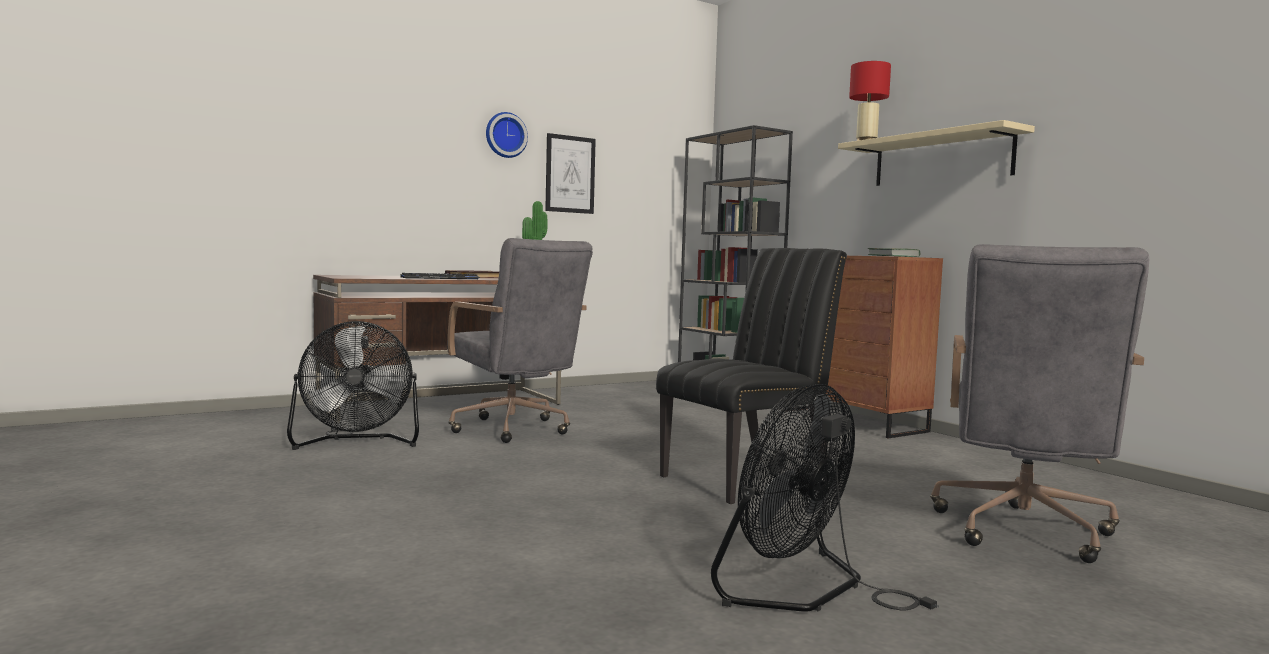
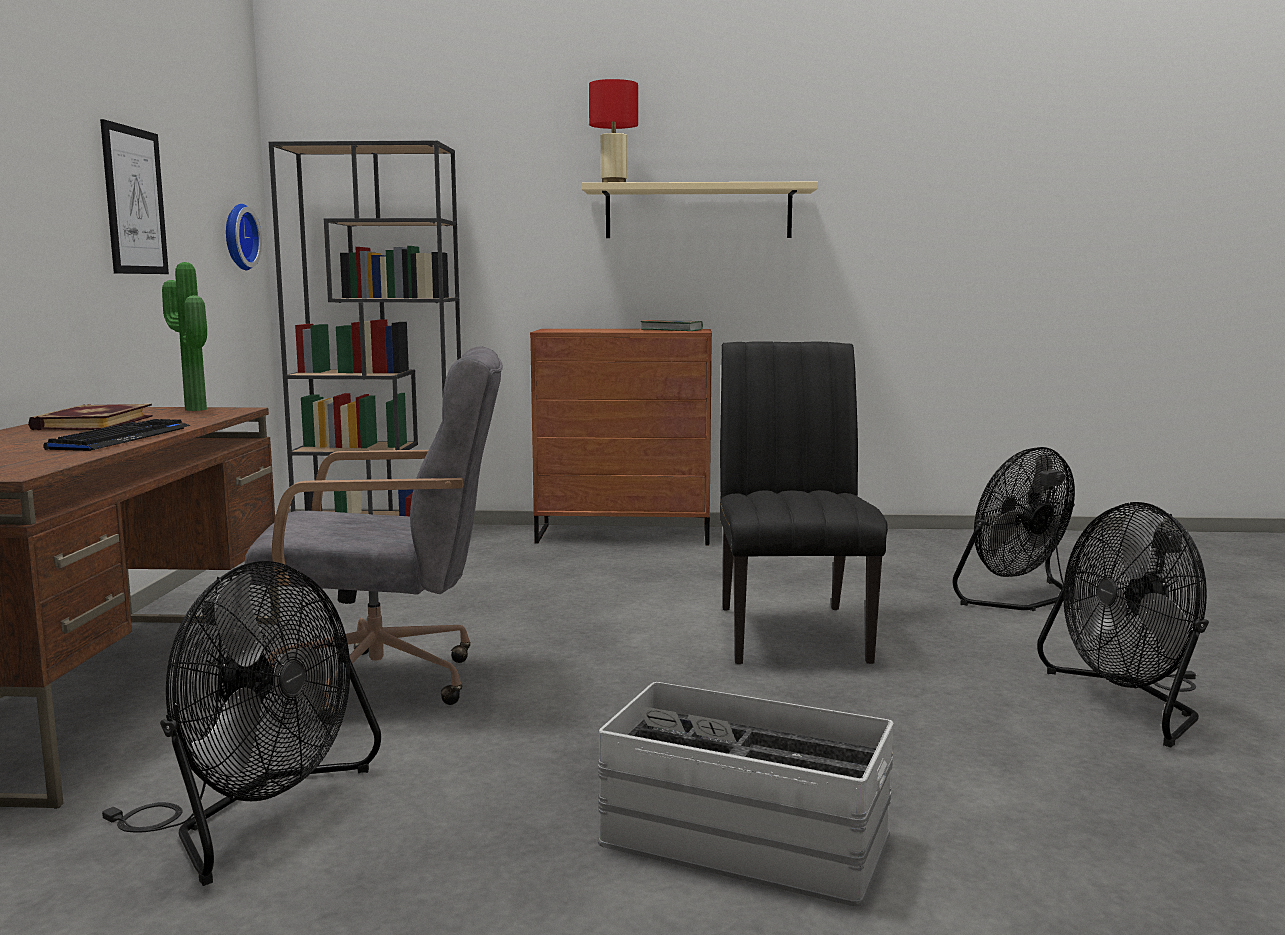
camera: 55 degrees left, 5 degrees up
wall clock [486,112,528,158] -> wall clock moved to [226,204,262,270]
grey office chair [930,244,1149,563] -> black fan [953,447,1130,615]
none -> grey storage box [598,682,894,906]

